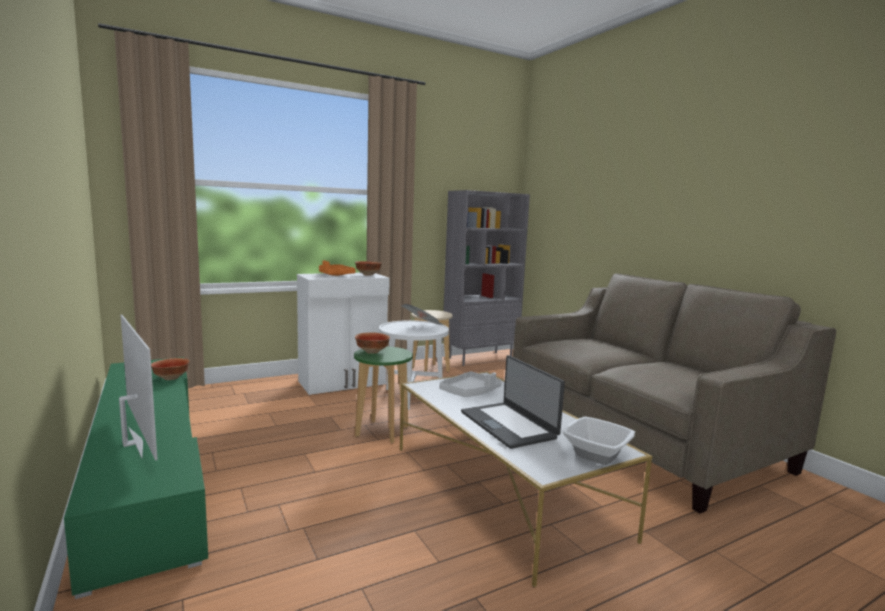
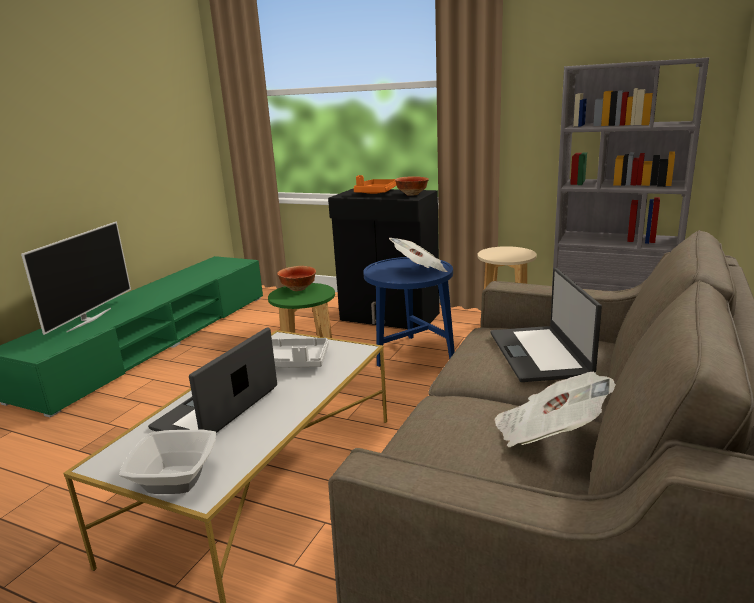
camera: 55 degrees right, 10 degrees up
bowl [151,358,189,380] -> none
white cabinet [297,273,390,395] -> black cabinet [328,189,440,329]
white side table [379,320,449,410] -> blue side table [363,257,455,367]
none -> laptop [490,268,602,382]
none -> newspaper [494,372,616,447]

